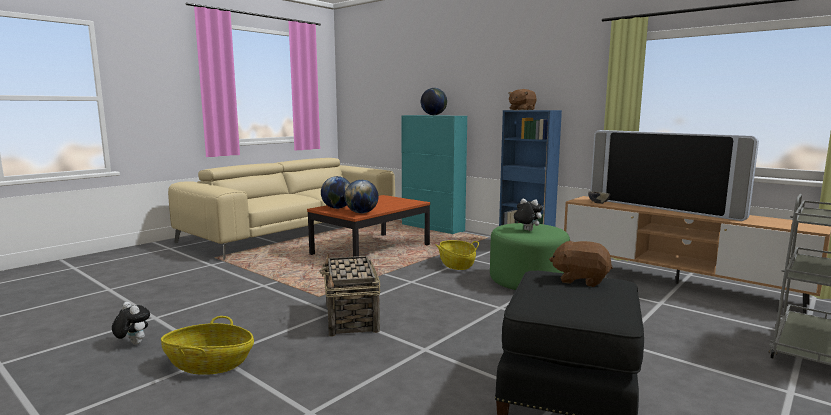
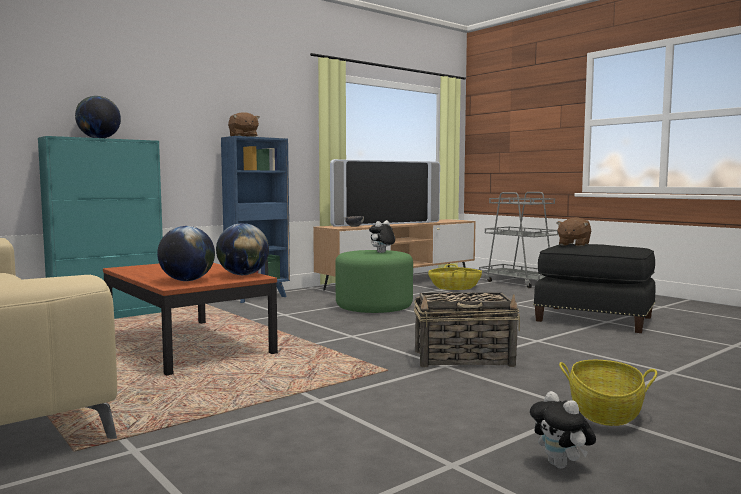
camera: 80 degrees left, 5 degrees down
plush toy [112,302,150,345] -> plush toy turned 75 degrees counterclockwise [530,391,596,469]
basket [436,240,479,270] -> basket moved to [428,264,482,290]

